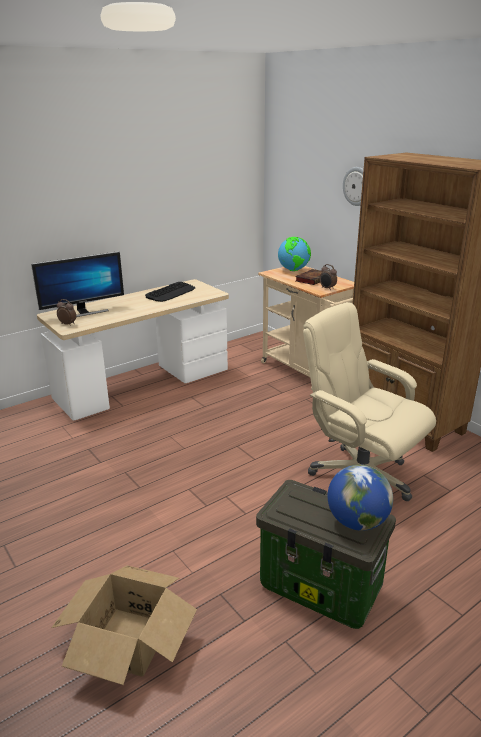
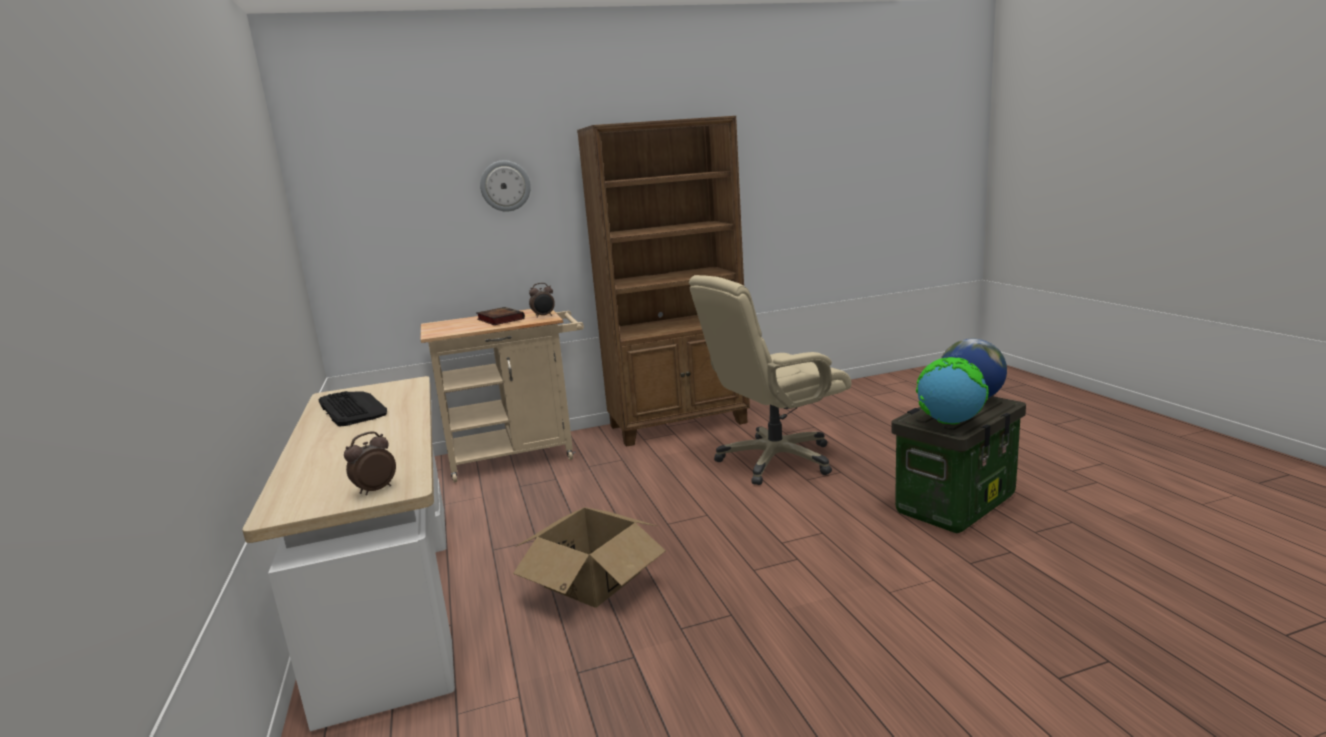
camera: 70 degrees left, 10 degrees down
monitor [31,251,124,317] -> none
cardboard box [51,565,197,685] -> cardboard box moved to [513,507,666,608]
globe [278,237,311,271] -> globe moved to [916,357,988,424]

